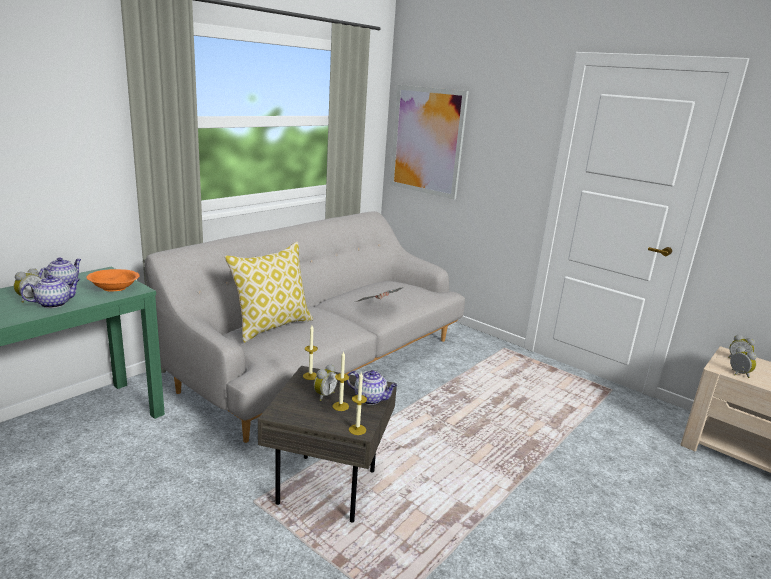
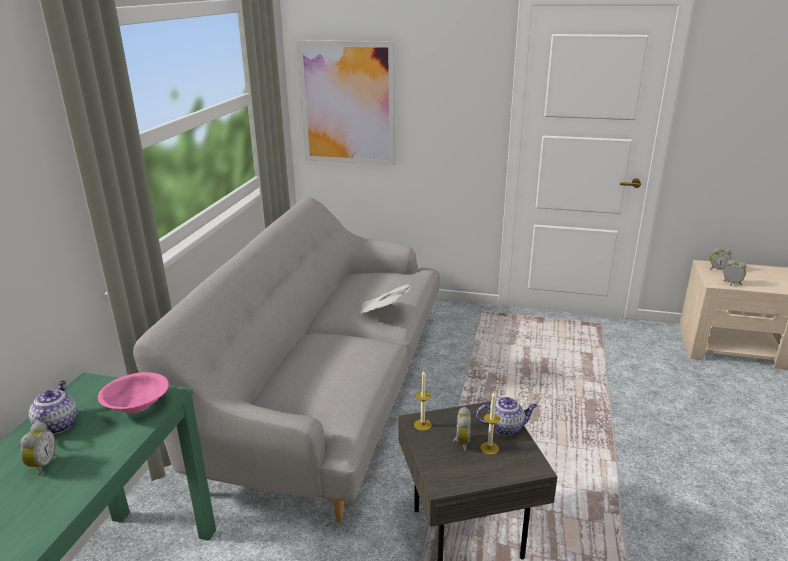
camera: 25 degrees left, 5 degrees up
teapot [21,275,81,308] -> none
orange bowl [86,269,140,292] -> pink bowl [98,372,169,413]
pillow [225,242,313,343] -> none
candle [349,372,367,435] -> none

